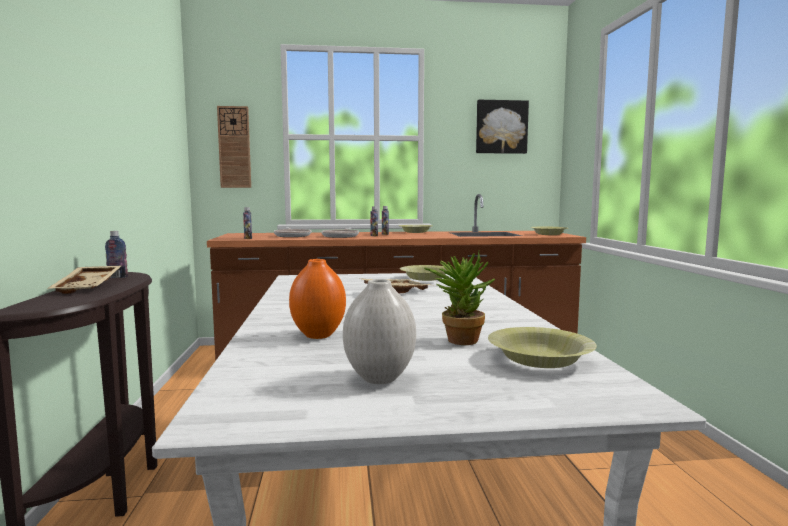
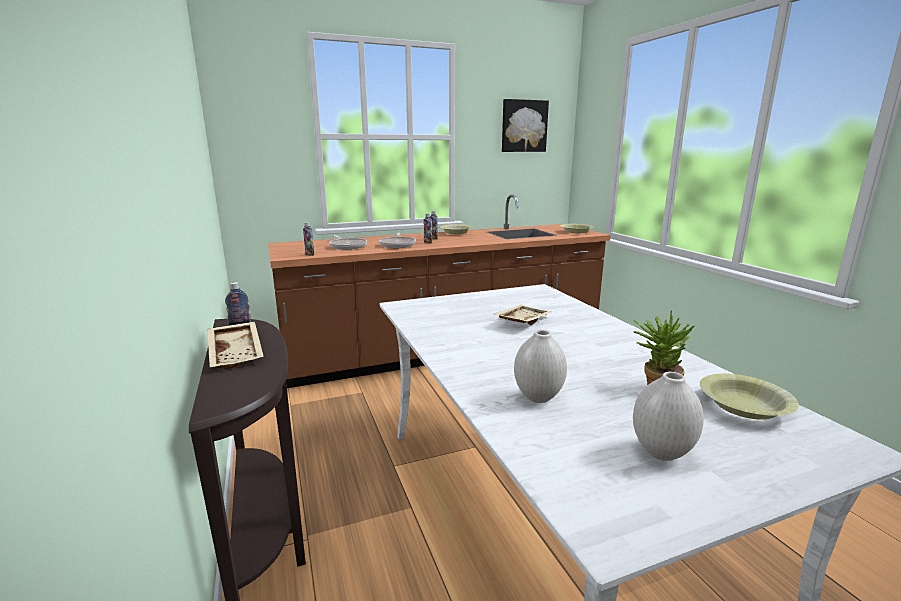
camera: 15 degrees left, 10 degrees up
wall clock [217,106,251,188] -> none
orange vase [289,259,346,339] -> white vase [514,330,567,403]
yellow bowl [400,265,447,281] -> none

